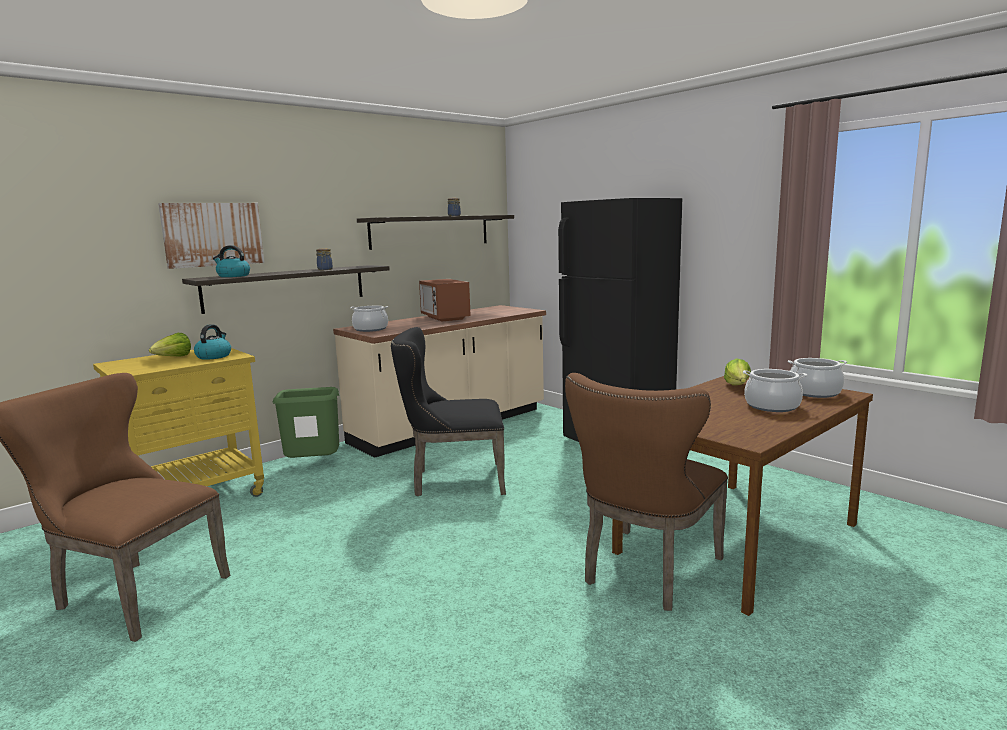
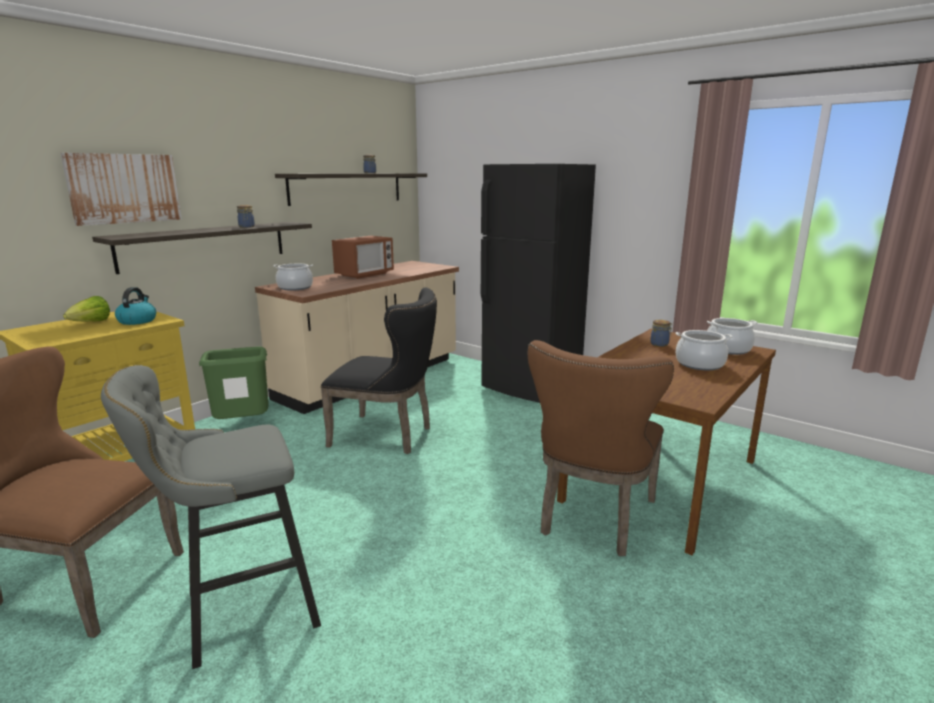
camera: 10 degrees left, 5 degrees up
kettle [213,245,250,277] -> none
black chair [391,327,506,496] -> black chair turned 150 degrees counterclockwise [321,287,437,454]
microwave [419,279,471,321] -> microwave turned 105 degrees counterclockwise [332,236,394,279]
lettuce [724,358,751,385] -> jar [650,320,672,347]
none -> grey stool [101,365,321,669]

